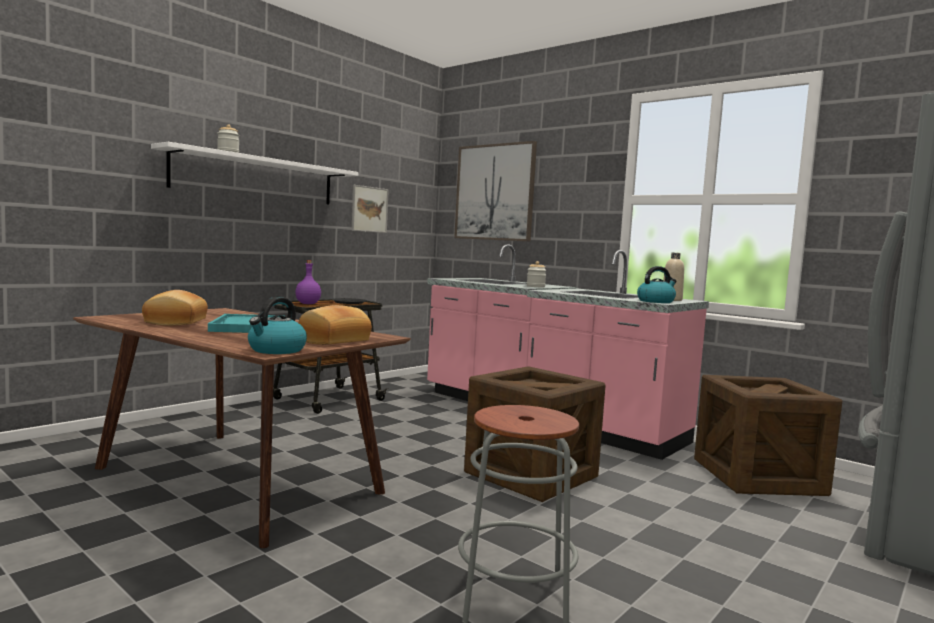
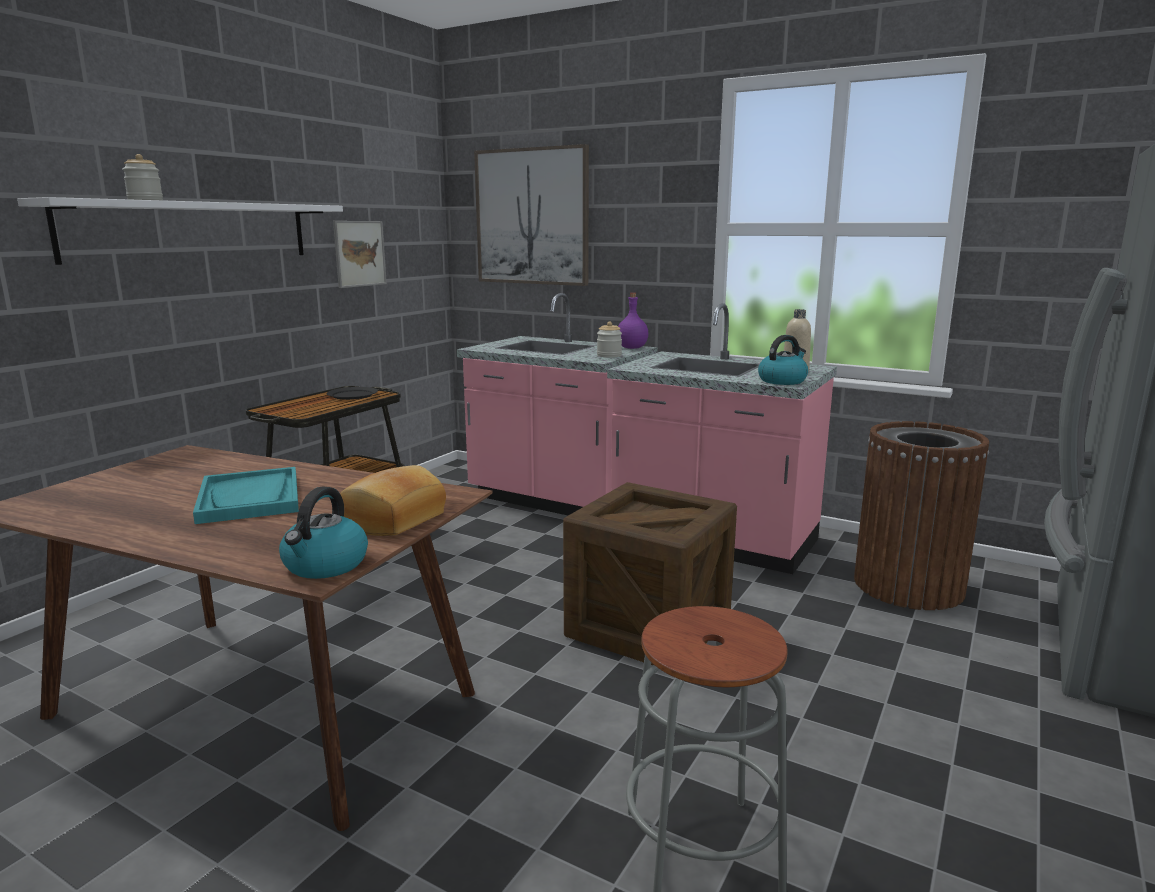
camera: 10 degrees left, 10 degrees up
bread [142,290,208,326] -> none
purple bottle [295,260,321,304] -> purple bottle moved to [618,293,648,349]
crate [694,375,842,496] -> brown trash can [854,421,989,610]

